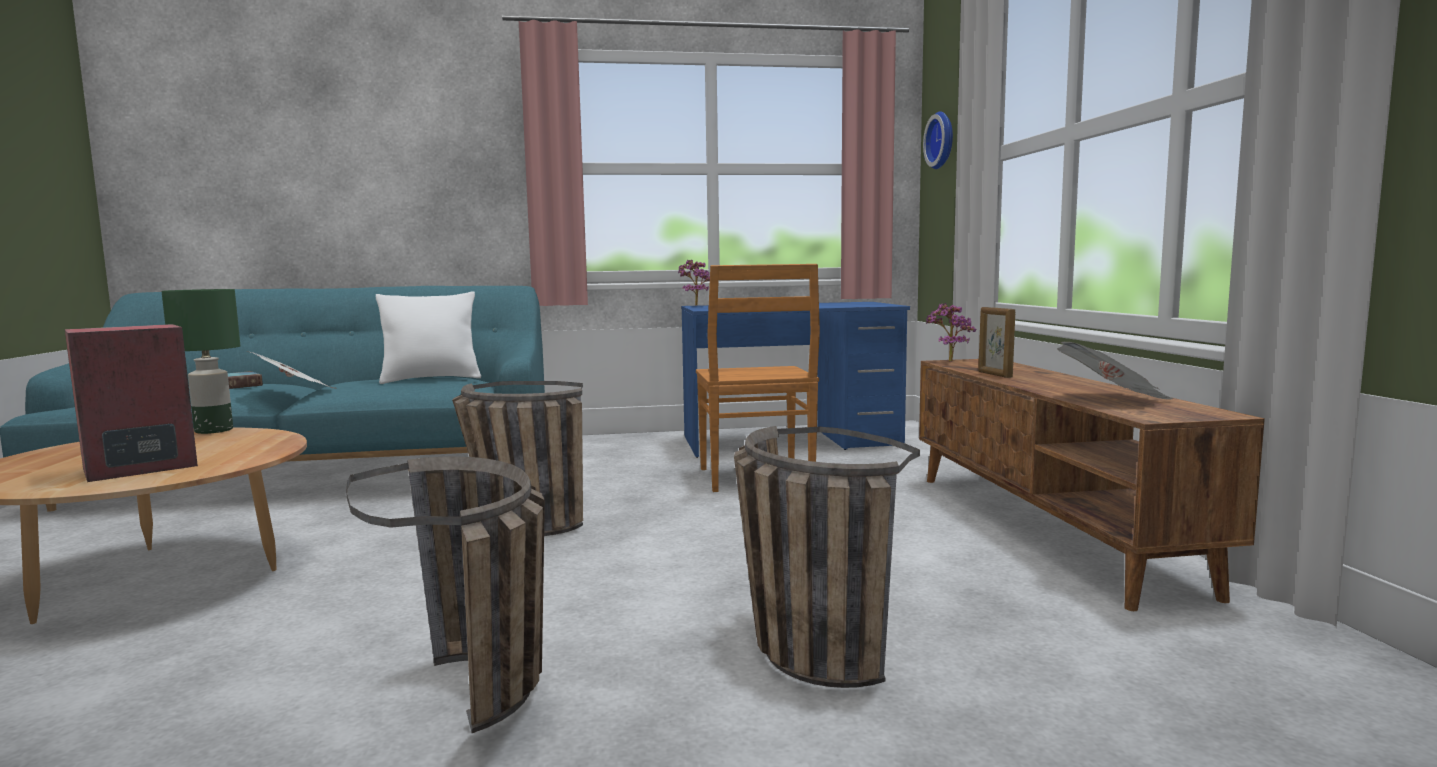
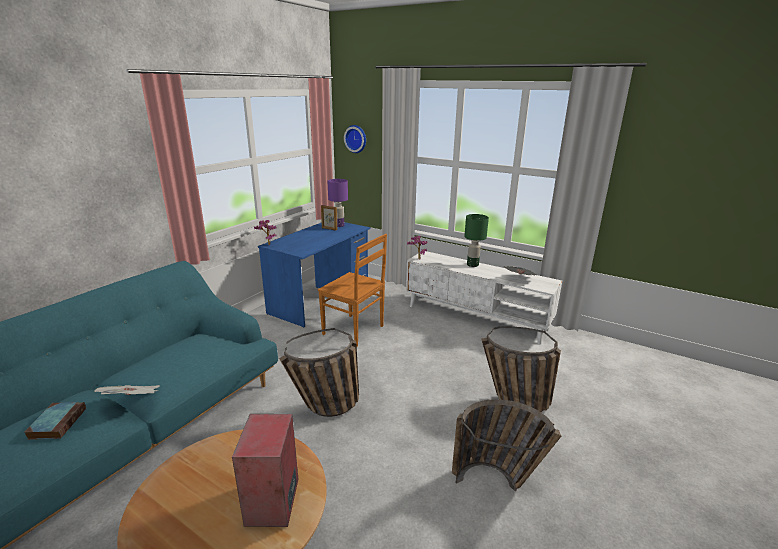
camera: 50 degrees left, 15 degrees up
green table lamp [161,289,240,434] -> green table lamp moved to [464,214,489,267]
white pillow [376,292,481,384] -> none
brown tv stand [919,359,1265,611] -> white tv stand [406,251,562,344]
picture frame [978,307,1016,378] -> picture frame moved to [321,205,337,231]
none -> purple table lamp [328,179,348,227]

